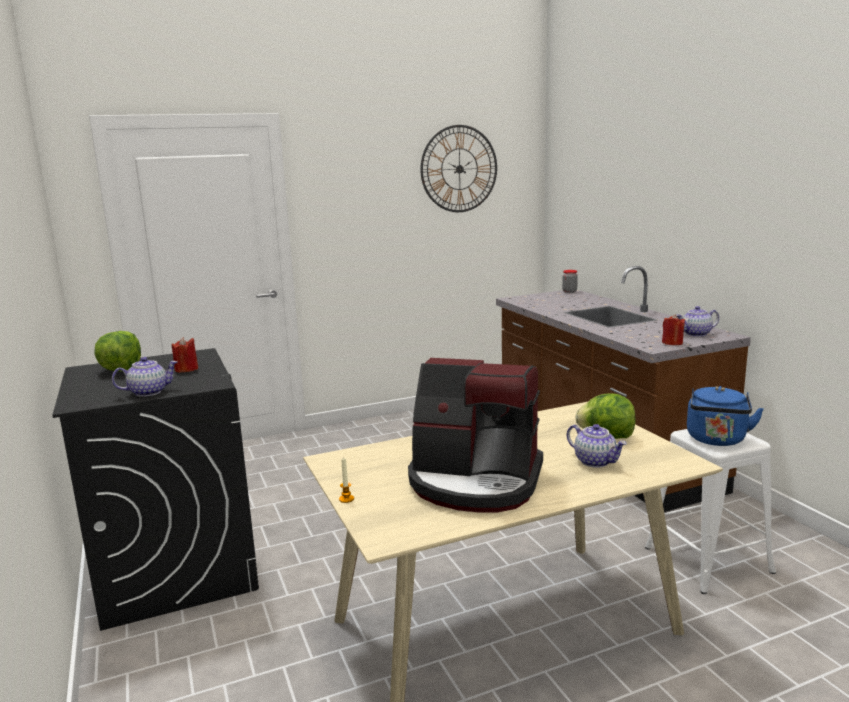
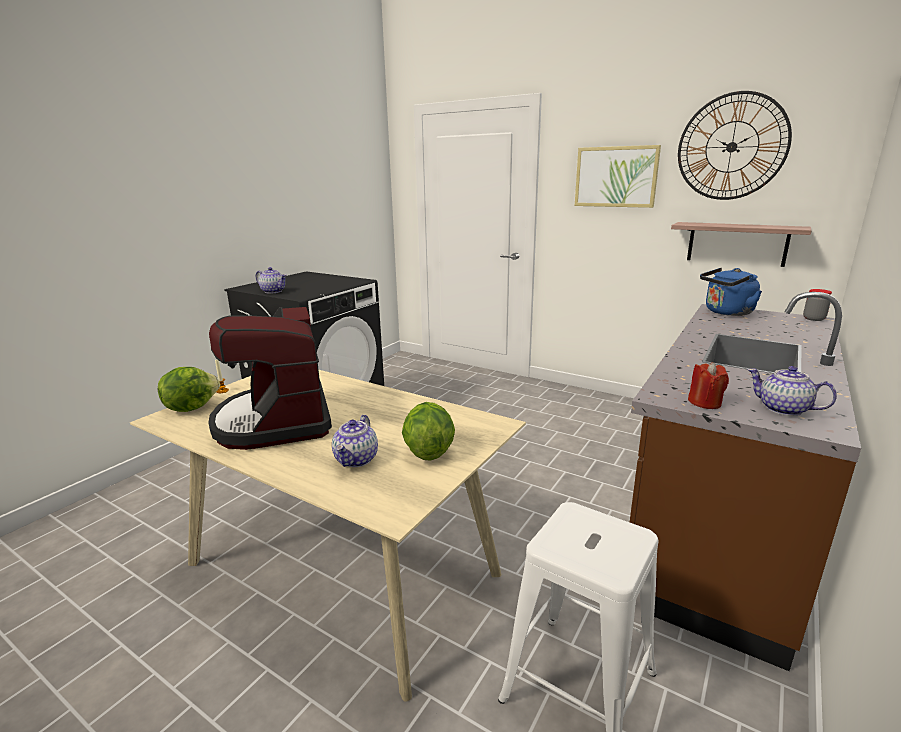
camera: 55 degrees right, 5 degrees up
lettuce [94,331,141,371] -> lettuce moved to [158,367,220,412]
red candle [172,337,198,373] -> none
blue kettle [687,386,764,446] -> blue kettle moved to [700,268,762,316]
none -> picture [575,145,661,208]
none -> shelf [671,222,812,267]

